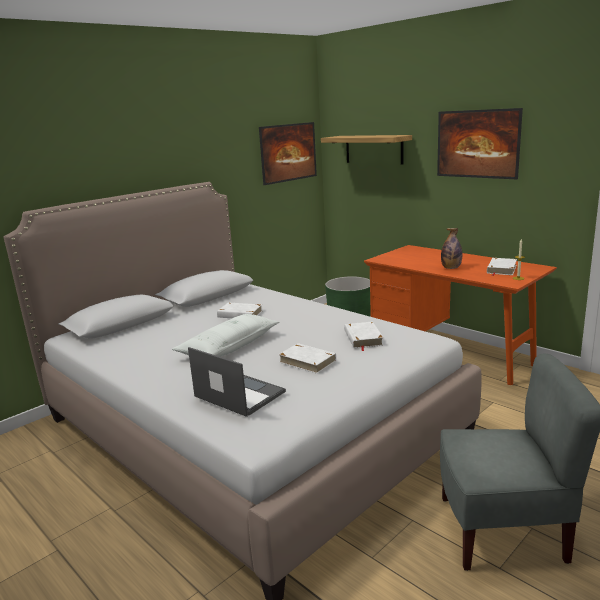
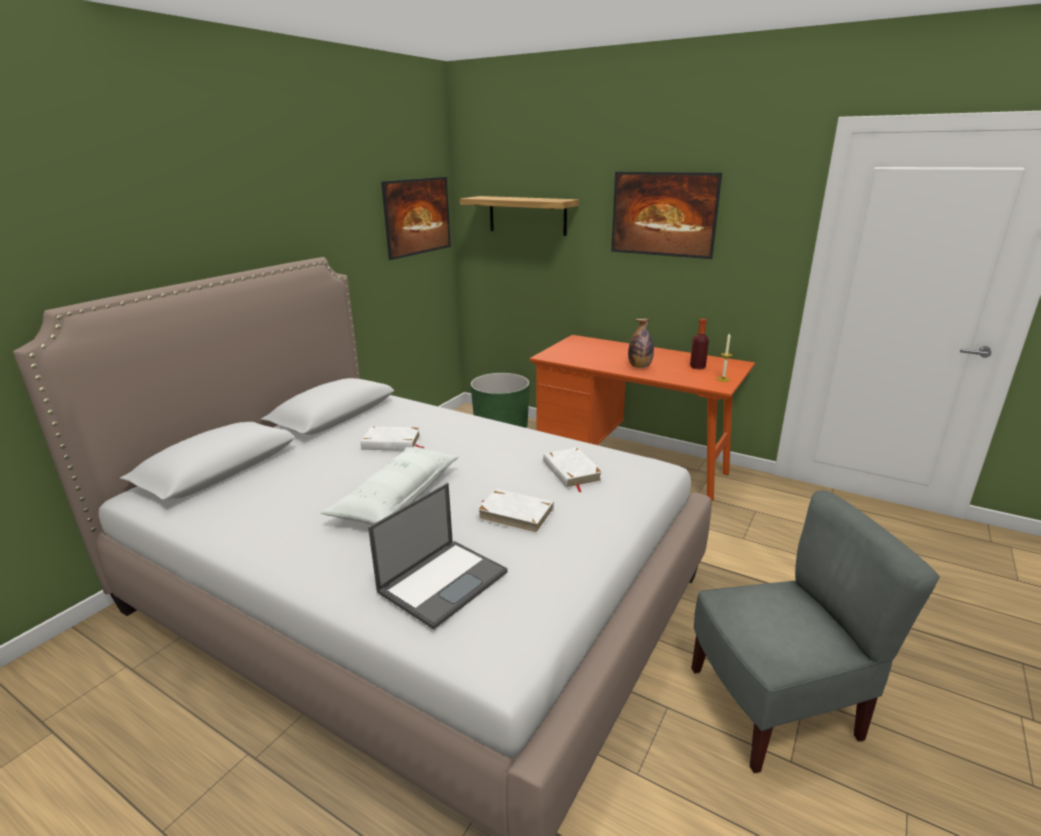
camera: 15 degrees left, 5 degrees up
laptop [188,347,286,417] -> laptop turned 105 degrees clockwise [368,483,508,630]
white book [487,258,517,276] -> bottle [690,319,709,369]

